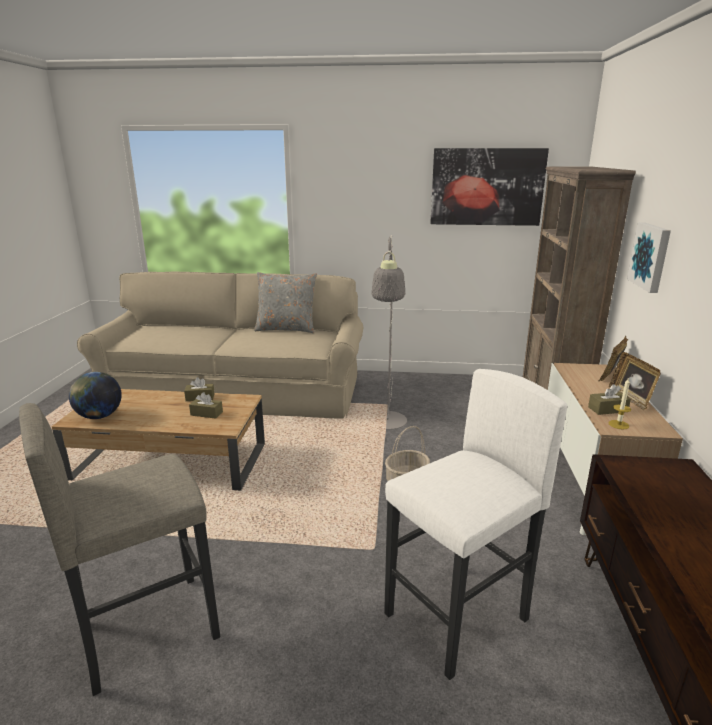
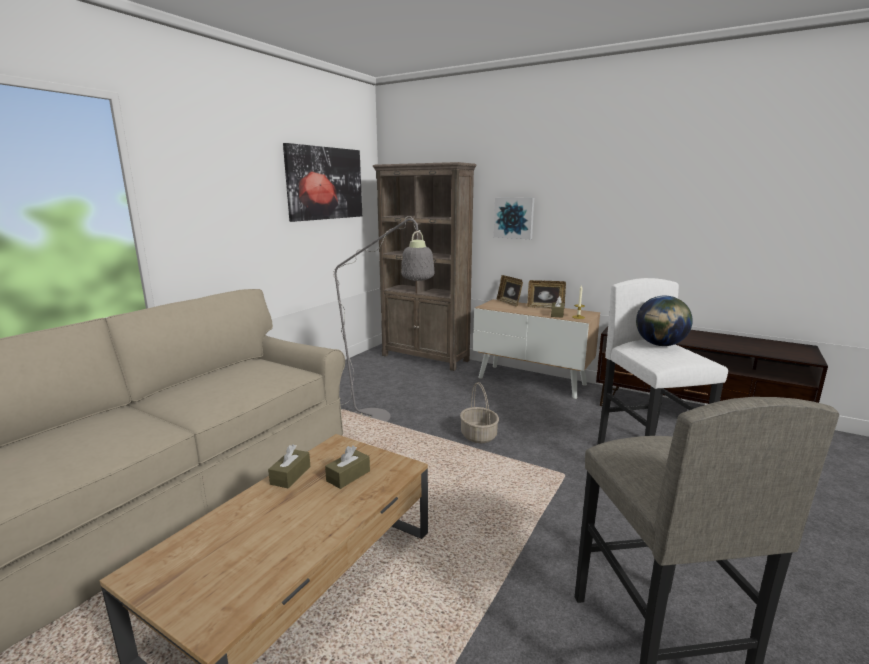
camera: 65 degrees left, 5 degrees down
globe [69,372,122,419] -> globe moved to [636,296,693,346]
grey pillow [254,272,317,333] -> none

